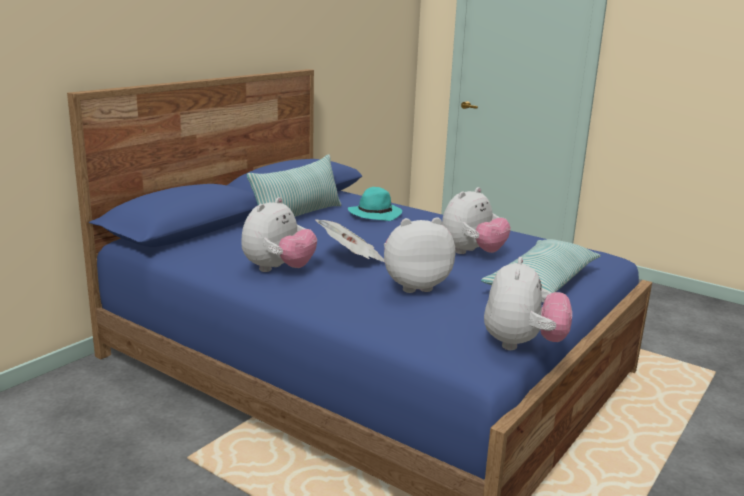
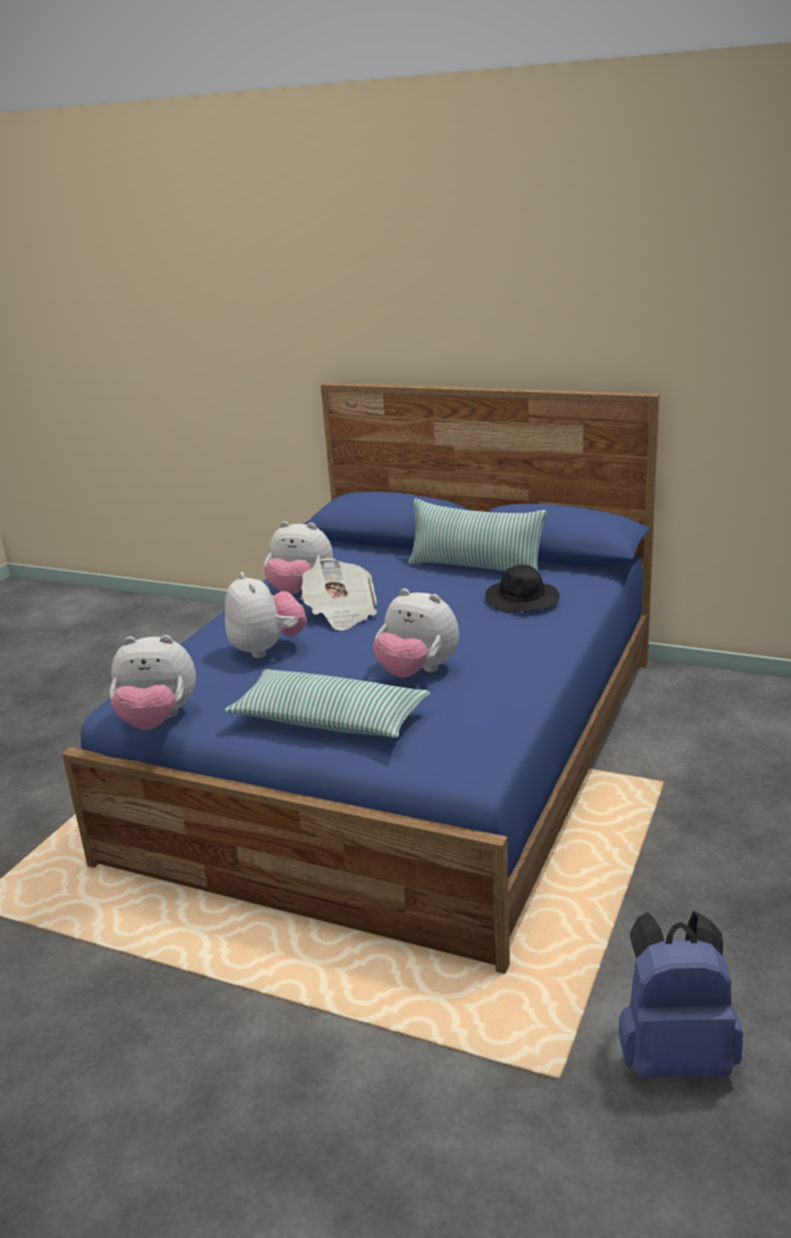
camera: 80 degrees right, 5 degrees up
turquoise hat [348,187,402,221] -> black hat [485,565,560,613]
none -> blue backpack [619,910,743,1078]

